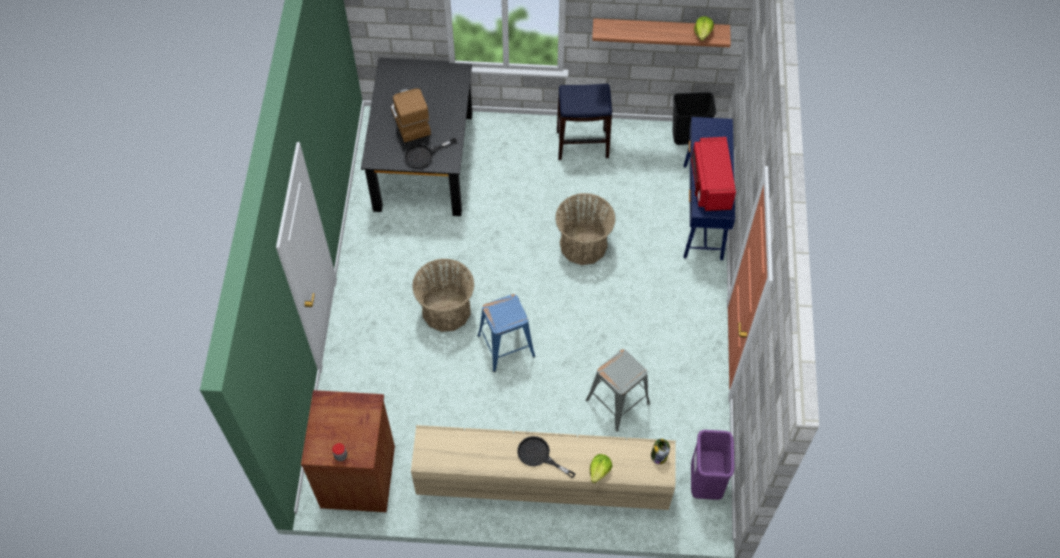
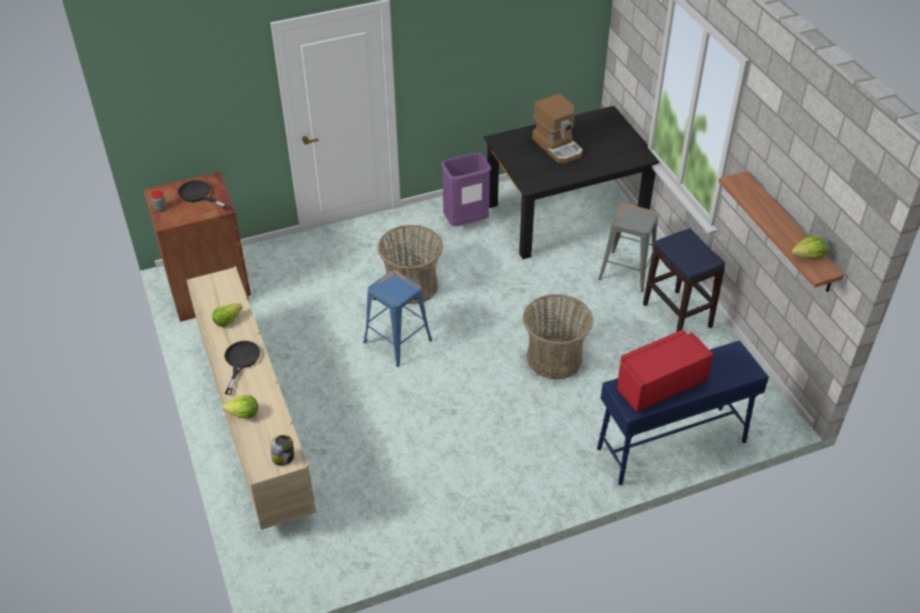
camera: 65 degrees right, 15 degrees down
coffee machine [391,88,431,142] -> coffee machine turned 105 degrees clockwise [532,93,583,163]
black frying pan [404,138,457,168] -> black frying pan moved to [178,180,230,211]
grey stool [586,349,650,431] -> grey stool moved to [598,203,658,292]
black trash can [672,92,716,145] -> none
purple trash can [691,430,734,500] -> purple trash can moved to [441,153,491,226]
none -> lettuce [212,303,243,327]

